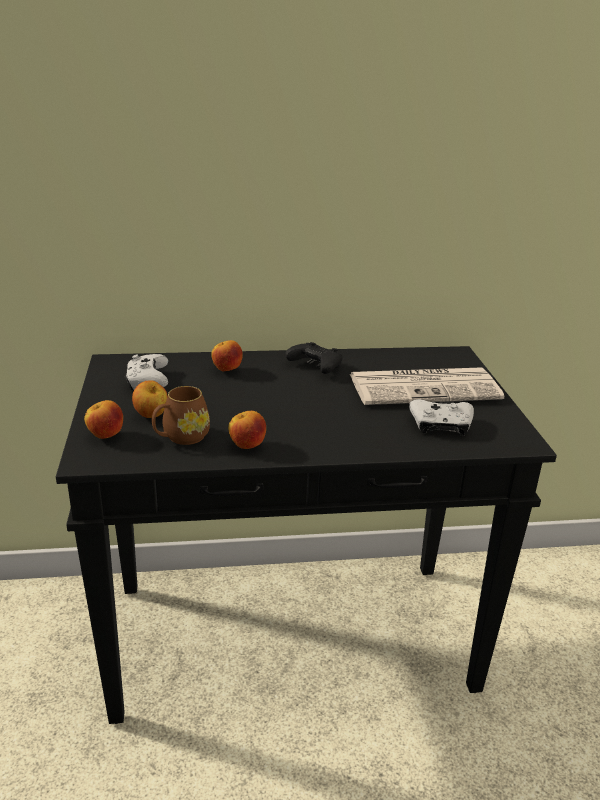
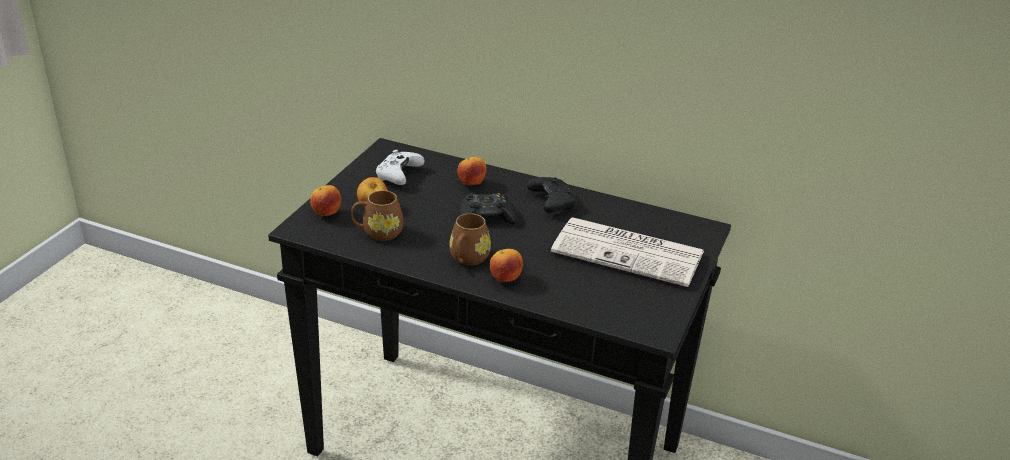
camera: 30 degrees right, 5 degrees up
apple [228,411,266,449] -> apple moved to [490,249,523,282]
white game controller [409,399,474,436] -> none
none -> brown mug [449,213,491,266]
none -> black game controller [459,193,516,225]

